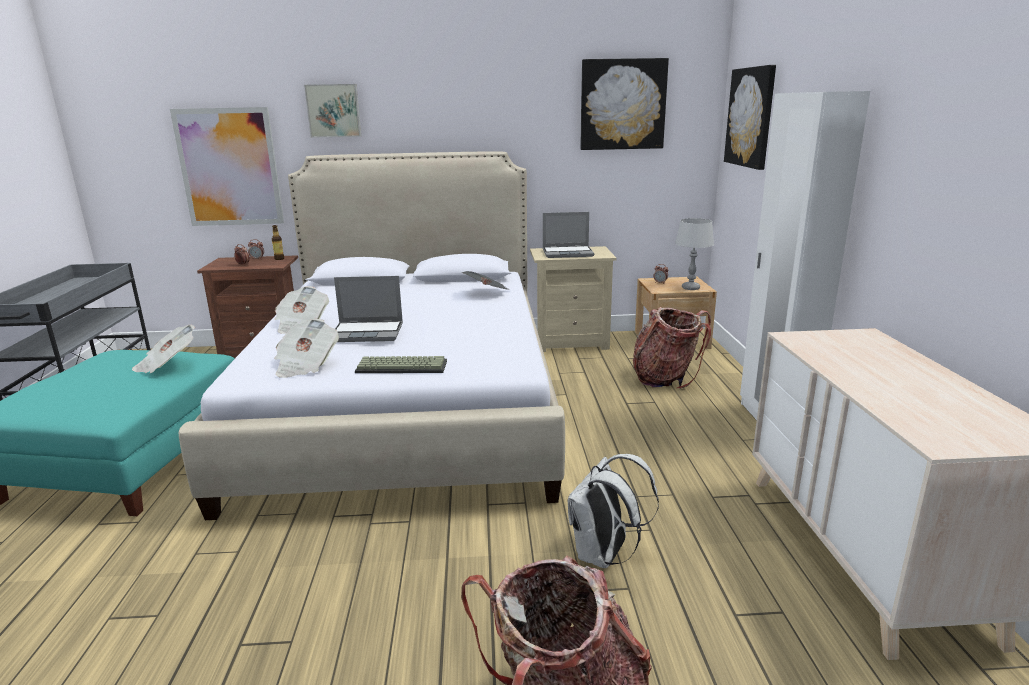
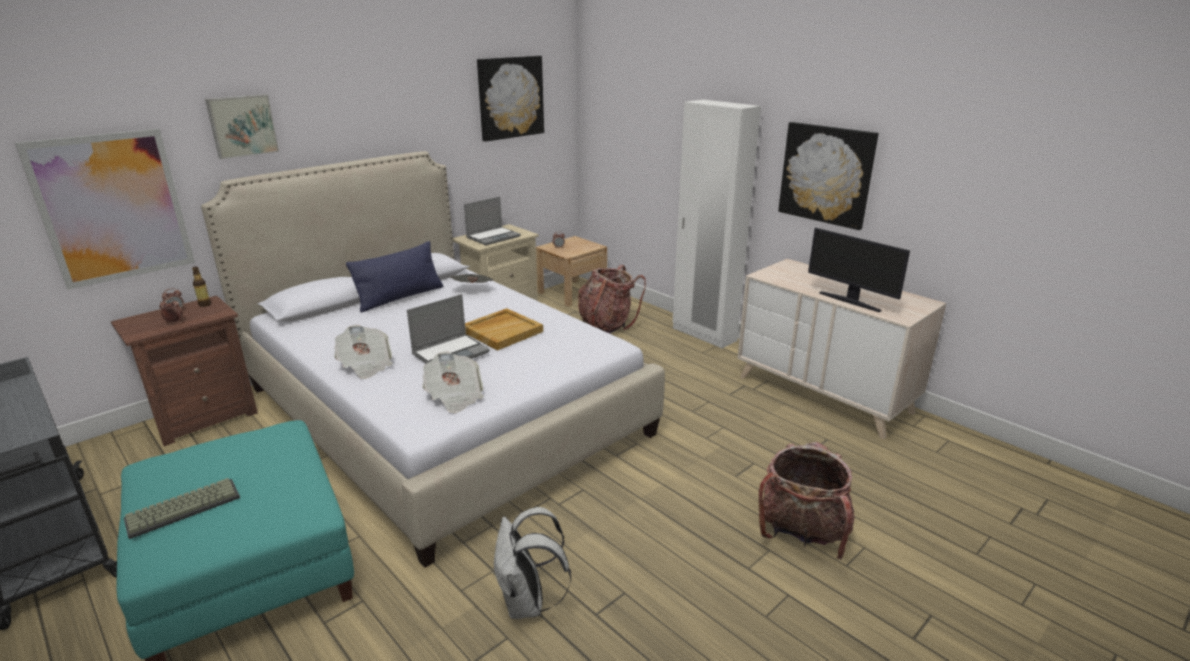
camera: 40 degrees left, 5 degrees up
newspaper [132,325,195,373] -> none
keyboard [355,356,447,373] -> keyboard moved to [124,478,240,539]
white backpack [568,454,659,568] -> white backpack moved to [493,507,571,619]
grey table lamp [675,218,714,290] -> none
picture [724,65,776,170] -> picture moved to [778,122,879,230]
none -> blue pillow [346,241,443,313]
none -> beige tray [465,308,543,351]
none -> monitor [808,228,910,312]

